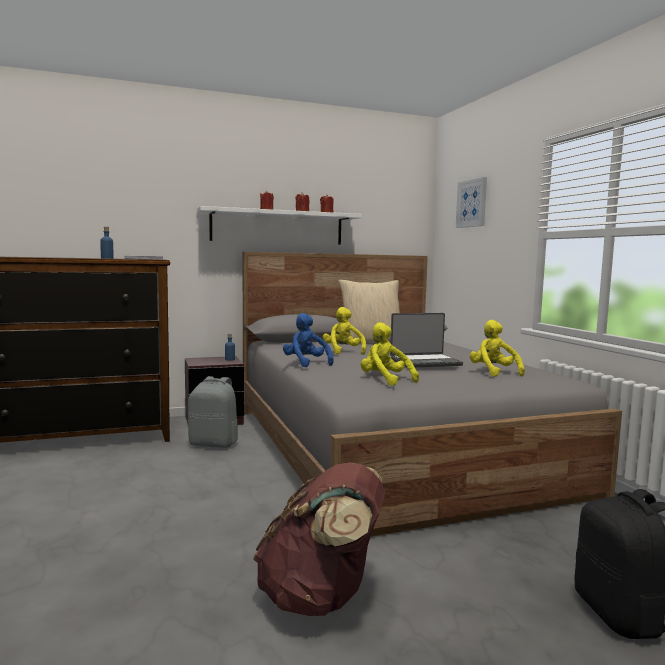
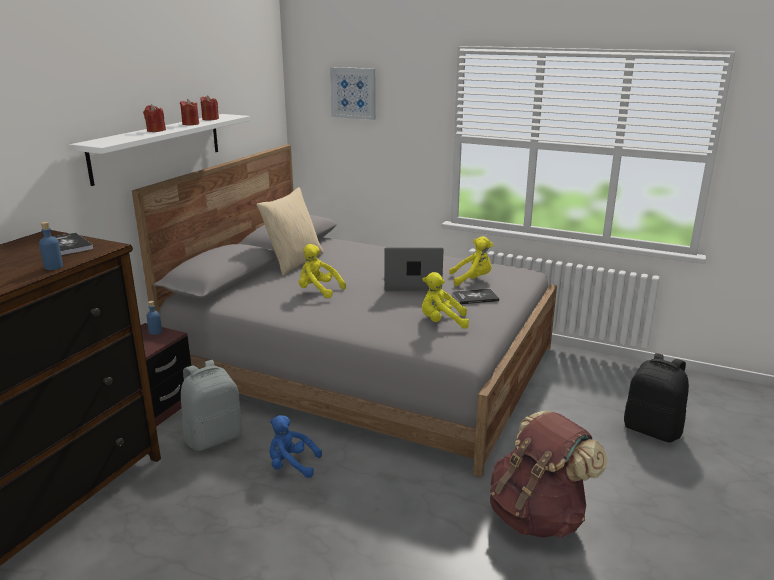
camera: 45 degrees left, 15 degrees up
blue plush toy [283,313,334,367] -> blue plush toy moved to [269,415,322,478]
laptop [390,313,463,367] -> laptop turned 120 degrees counterclockwise [384,247,444,291]
yellow plush toy [470,320,525,377] -> yellow plush toy turned 150 degrees clockwise [449,236,493,286]
none -> book [452,288,499,305]

